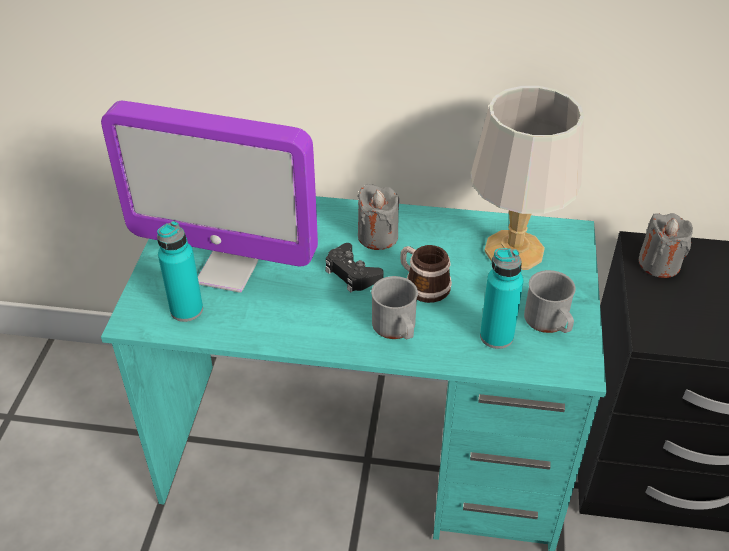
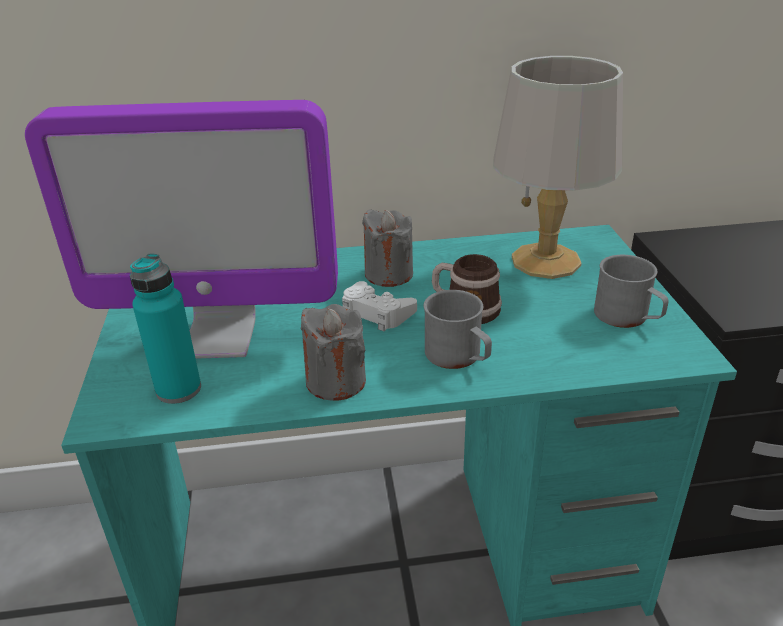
camera: 15 degrees left, 10 degrees down
black game controller [325,243,384,292] -> white game controller [342,281,417,331]
turquoise bottle [480,248,524,349] -> none
grey candle [639,213,693,278] -> grey candle moved to [301,304,366,401]

